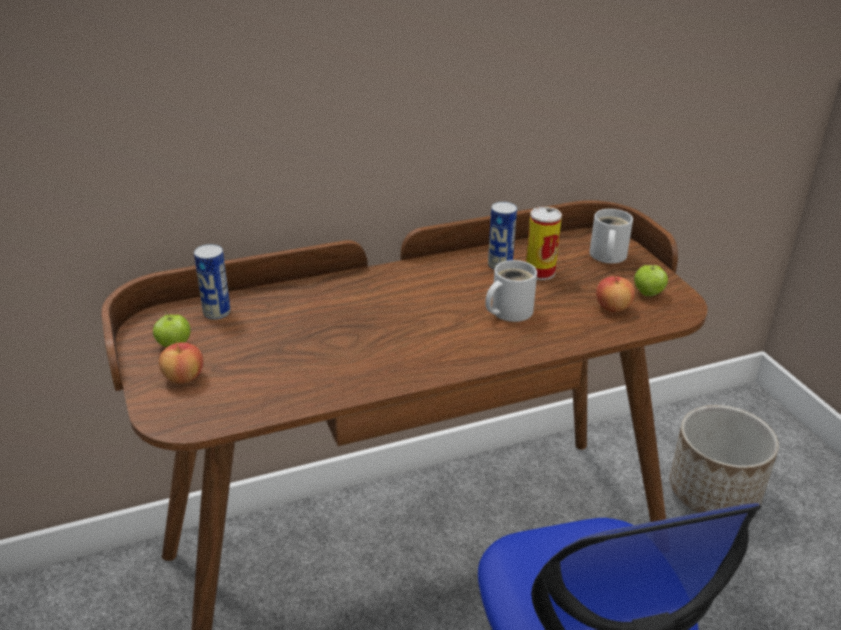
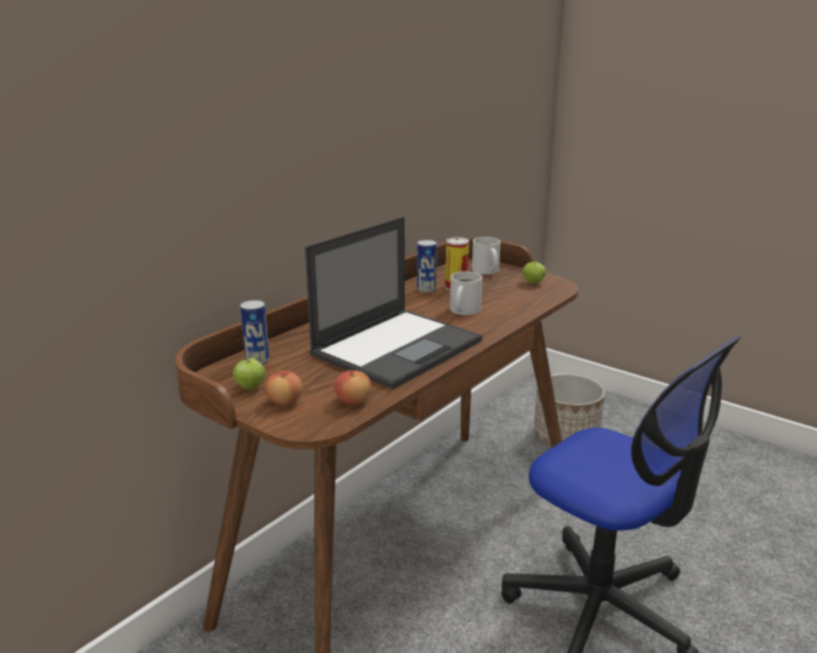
camera: 30 degrees left, 10 degrees down
apple [596,275,635,312] -> apple moved to [334,370,371,405]
none -> laptop [305,217,482,389]

